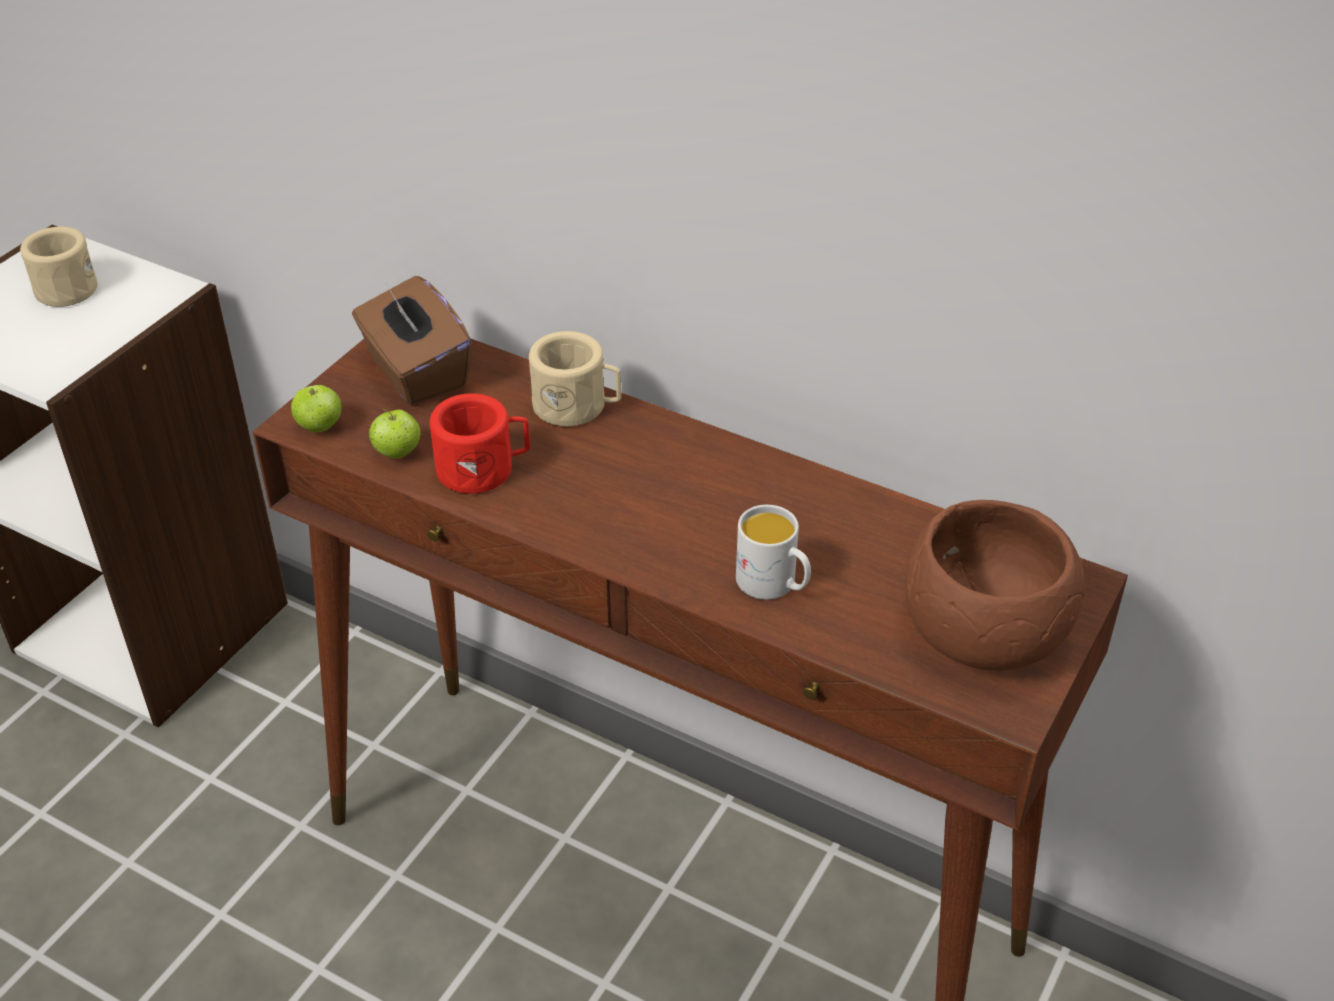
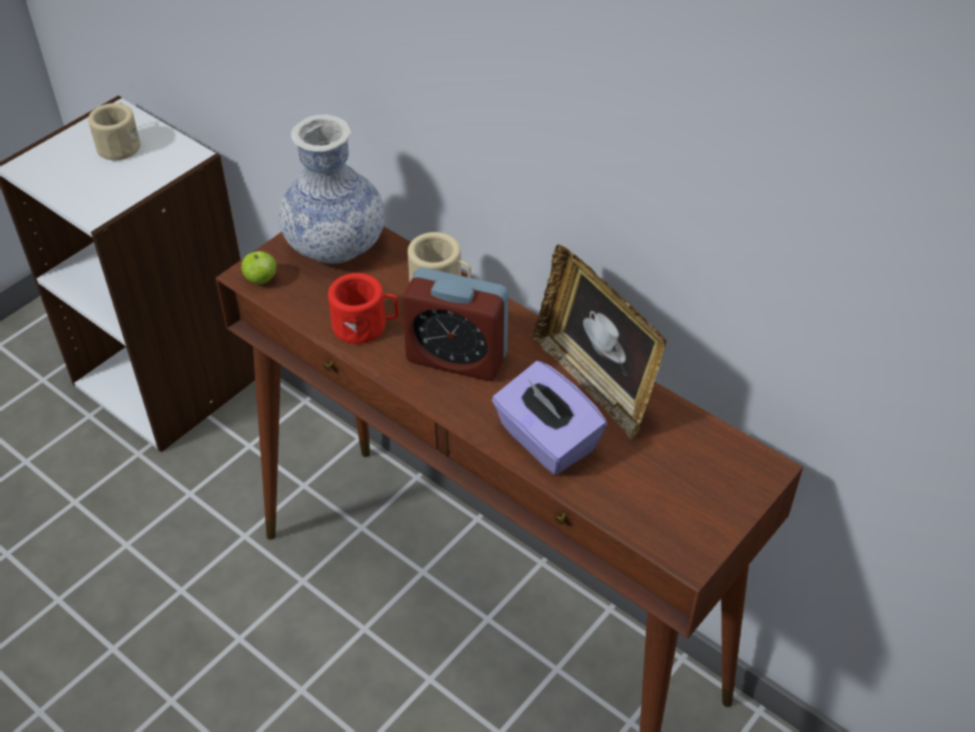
camera: 10 degrees right, 5 degrees up
brown tissue box [352,276,472,405] -> vase [278,115,384,264]
apple [369,409,421,459] -> none
white mug [736,505,811,600] -> purple tissue box [492,361,607,475]
brown bowl [904,500,1085,671] -> none
none -> alarm clock [402,268,508,381]
none -> picture frame [533,245,667,440]

